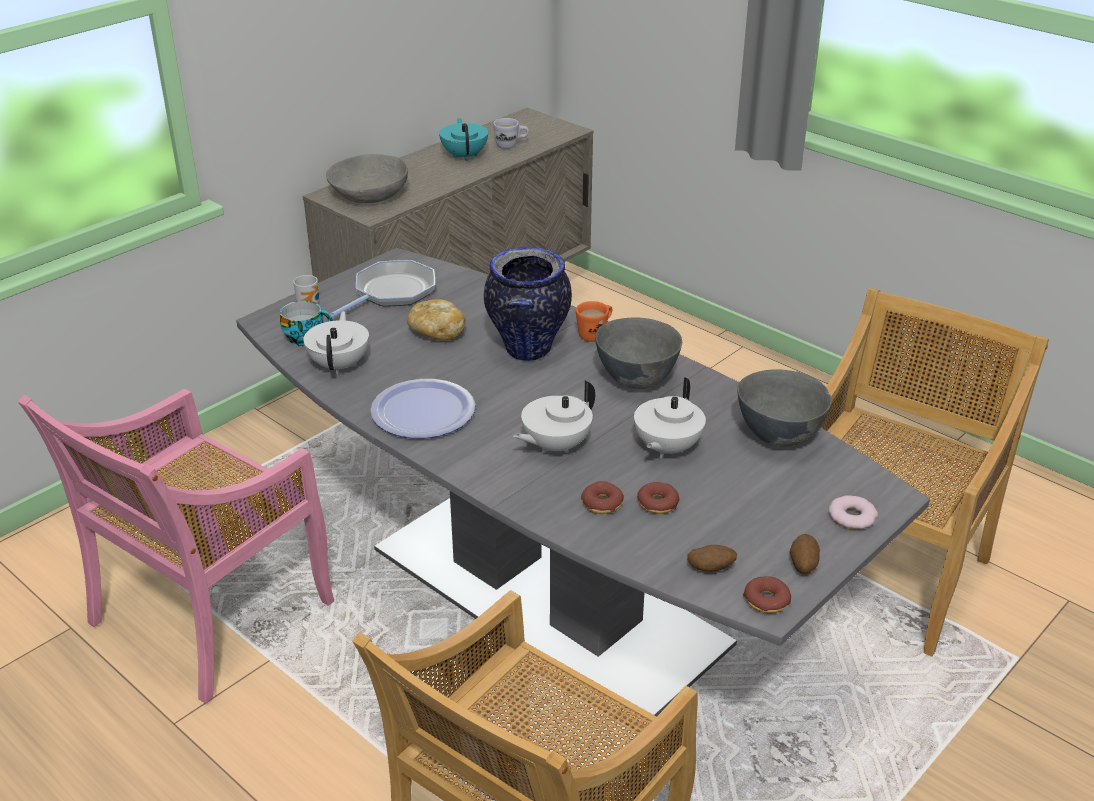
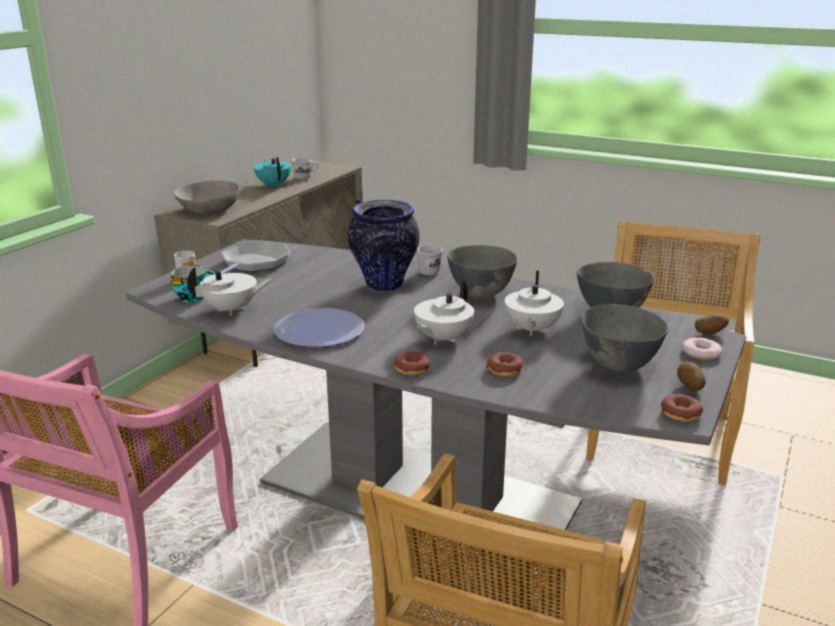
camera: 15 degrees left, 10 degrees down
white teapot [303,311,369,374] -> white teapot turned 90 degrees clockwise [187,267,272,316]
bread [407,299,466,340] -> none
orange mug [576,301,612,342] -> white mug [416,245,443,276]
donut [637,482,680,514] -> donut moved to [394,352,430,375]
potato [688,545,737,571] -> potato moved to [695,314,729,334]
none -> grey bowl [582,304,669,372]

